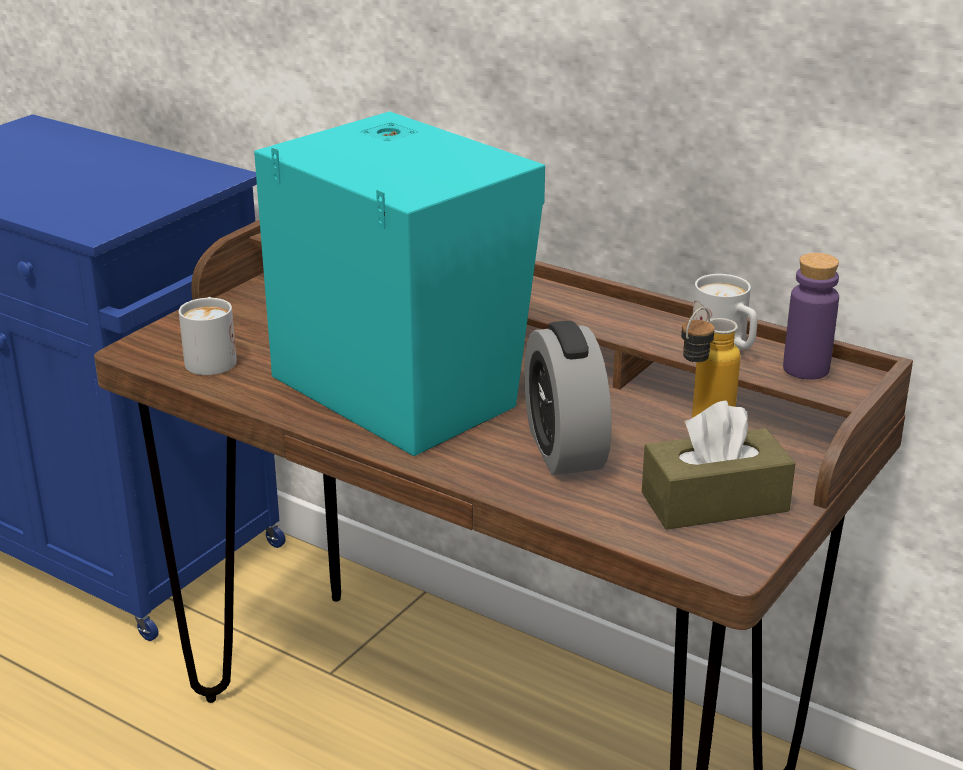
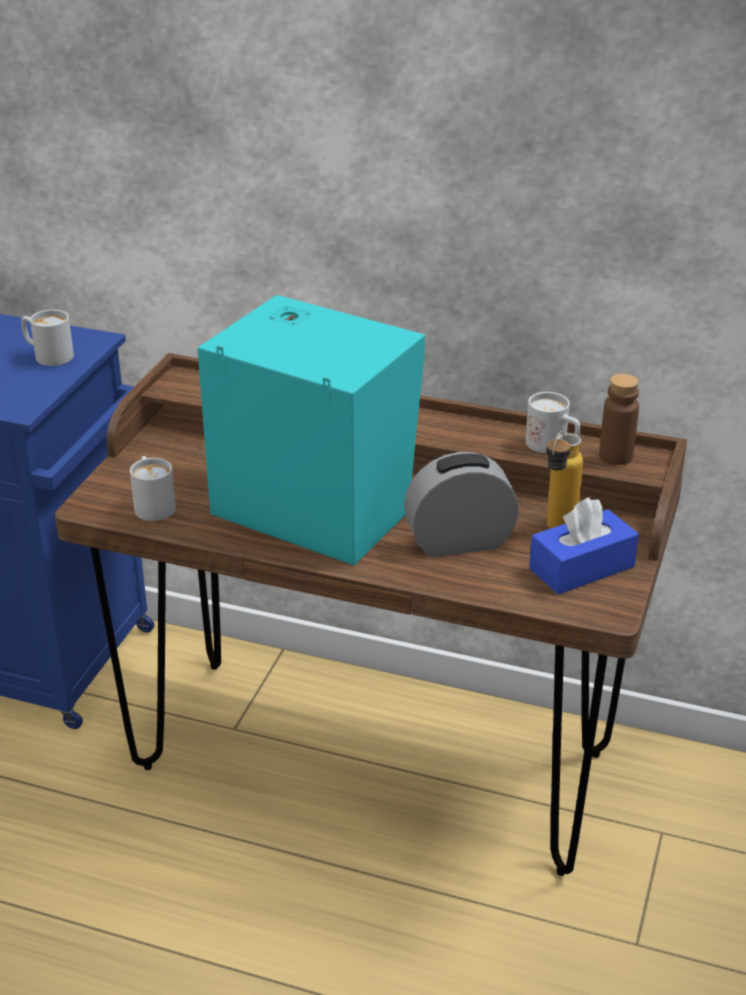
camera: 15 degrees left, 5 degrees up
alarm clock [524,321,612,475] -> alarm clock turned 105 degrees clockwise [404,452,519,557]
brown tissue box [642,401,795,530] -> blue tissue box [529,497,639,595]
purple bottle [783,253,839,380] -> brown bottle [599,374,639,465]
none -> white mug [21,309,74,366]

